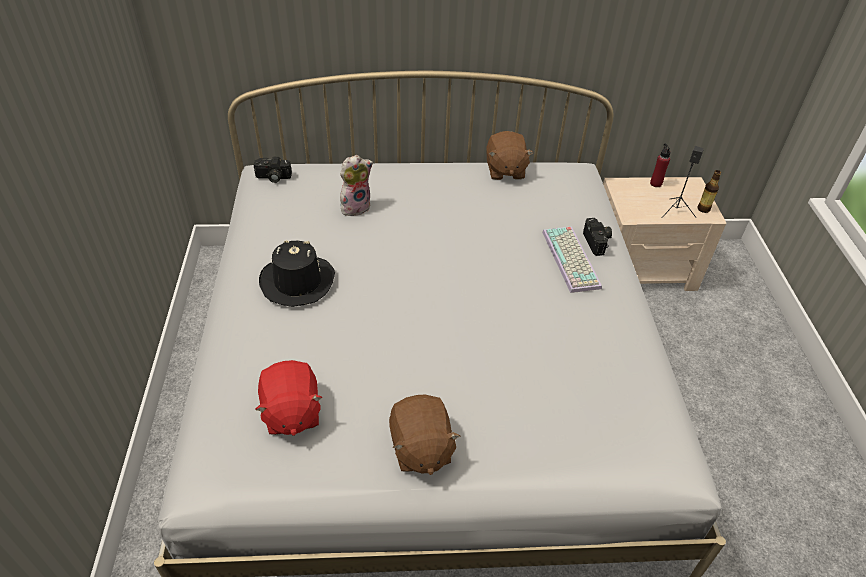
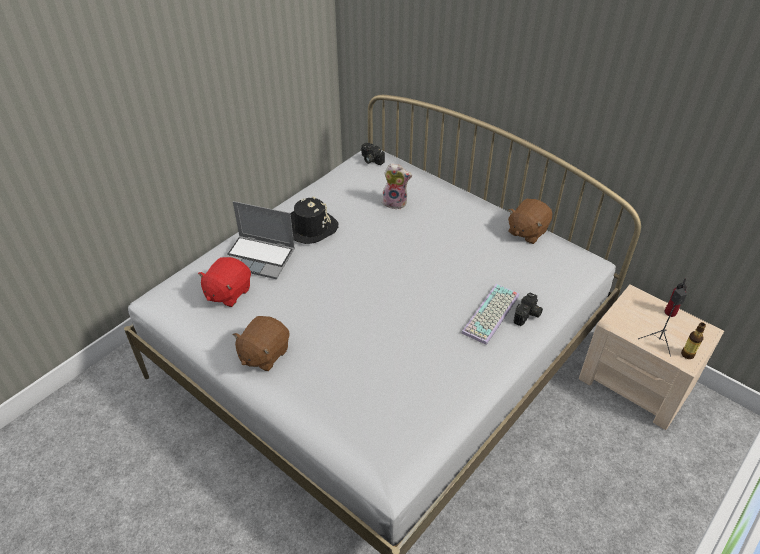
camera: 45 degrees right, 0 degrees up
none -> laptop [225,201,295,279]

